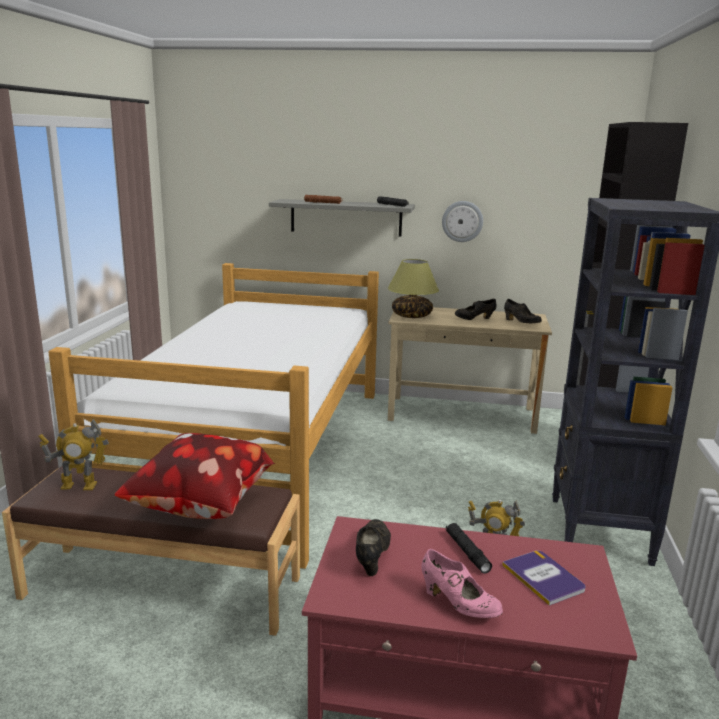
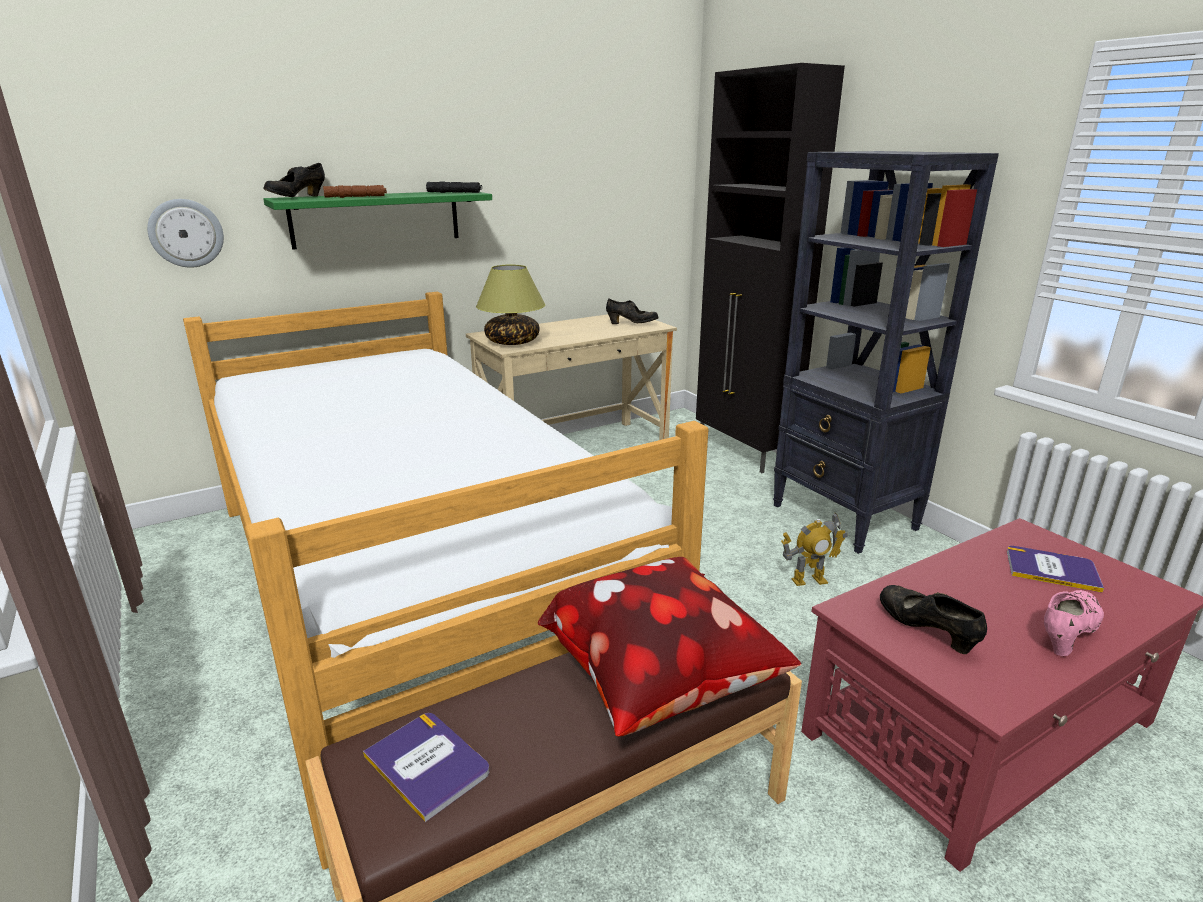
camera: 40 degrees left, 5 degrees up
toy robot [38,419,109,490] -> book [363,713,489,822]
grey shelf [269,199,415,237] -> green shelf [263,192,492,250]
pink shoe [422,549,503,618] -> pink shoe turned 45 degrees counterclockwise [1044,590,1104,656]
wall clock [442,201,483,242] -> wall clock moved to [147,199,224,268]
black flashlight [446,523,492,574] -> none
black shoe [455,299,496,320] -> black shoe moved to [263,163,325,197]

